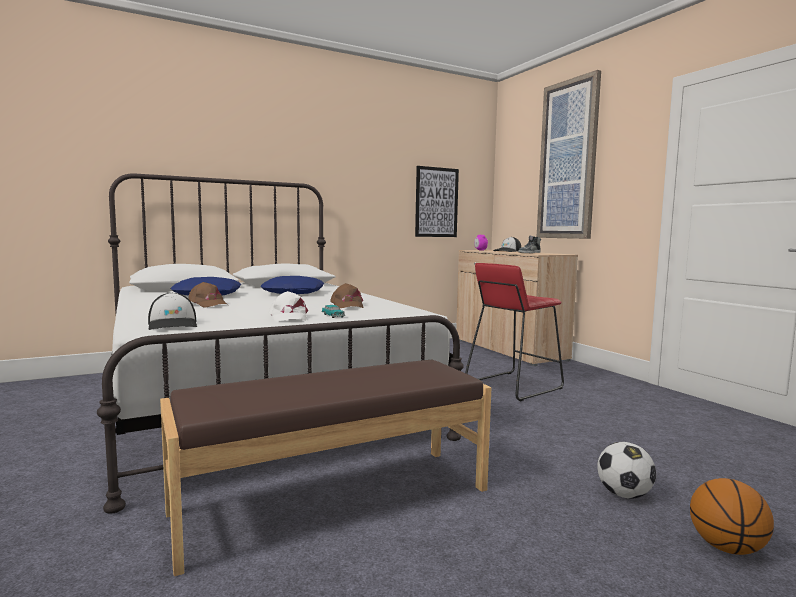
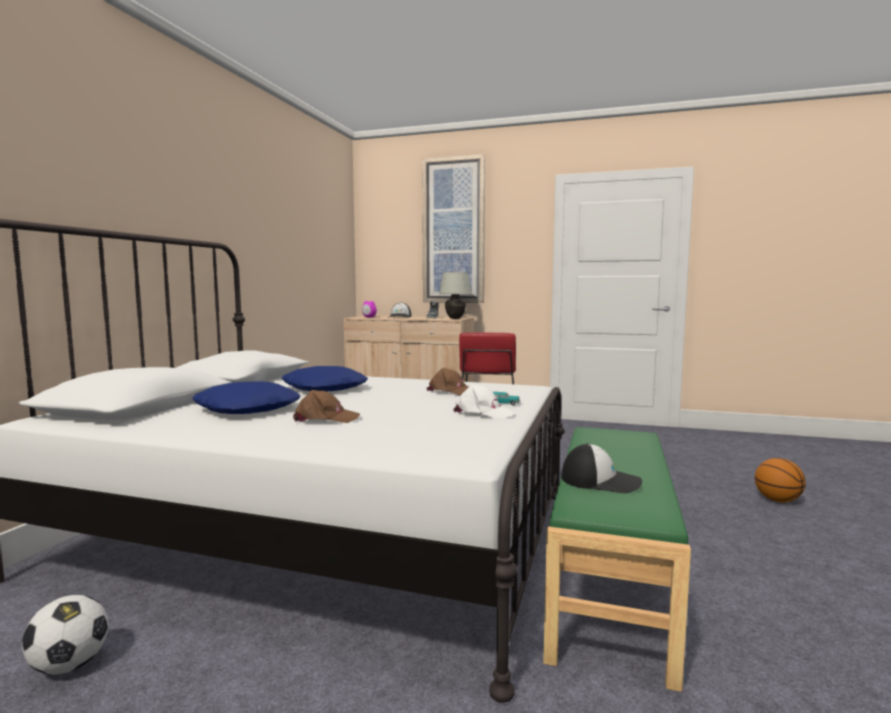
camera: 45 degrees left, 0 degrees up
cap [148,292,197,330] -> cap moved to [562,444,642,493]
brown bench [160,359,491,576] -> green bench [543,427,691,692]
picture [415,166,459,237] -> none
football [597,442,656,499] -> football moved to [22,595,109,675]
none -> white table lamp [439,272,472,319]

